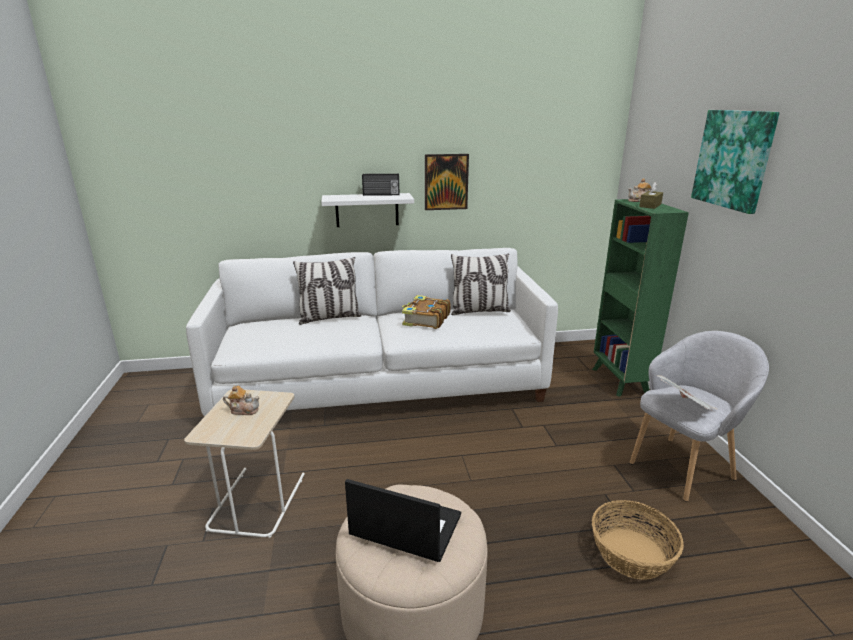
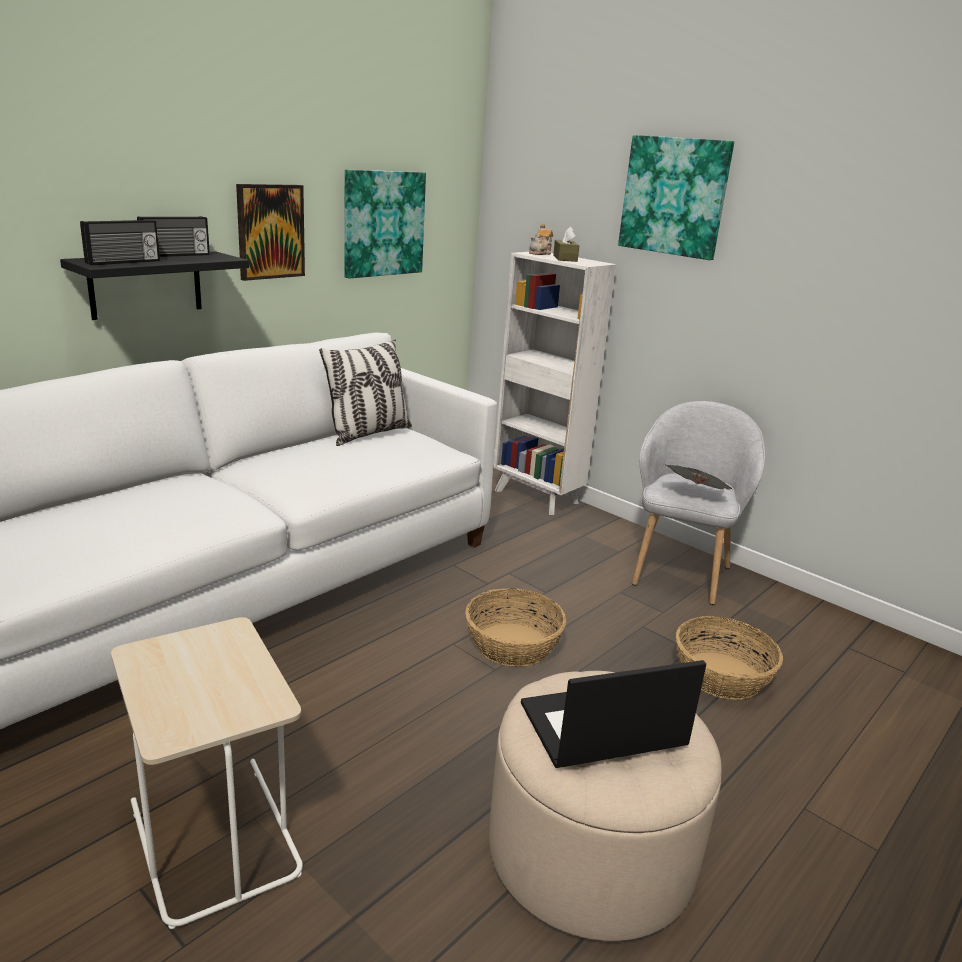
camera: 40 degrees left, 0 degrees up
teapot [223,386,260,415] -> none
pillow [293,257,362,325] -> none
white shelf [321,193,414,227] -> black shelf [60,251,249,320]
book [402,295,450,329] -> none
green bookcase [592,199,689,397] -> white bookcase [494,252,616,515]
none -> radio [80,220,160,265]
none -> picture [344,170,426,279]
none -> basket [465,588,566,667]

